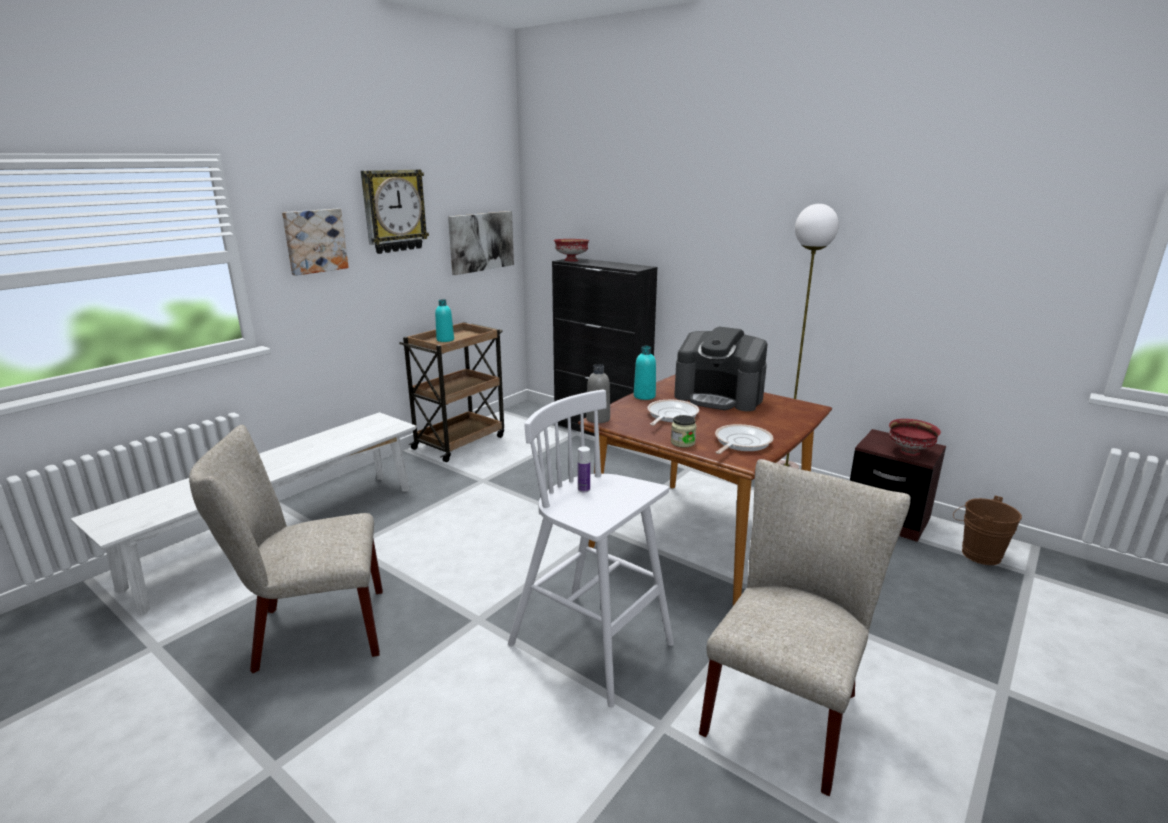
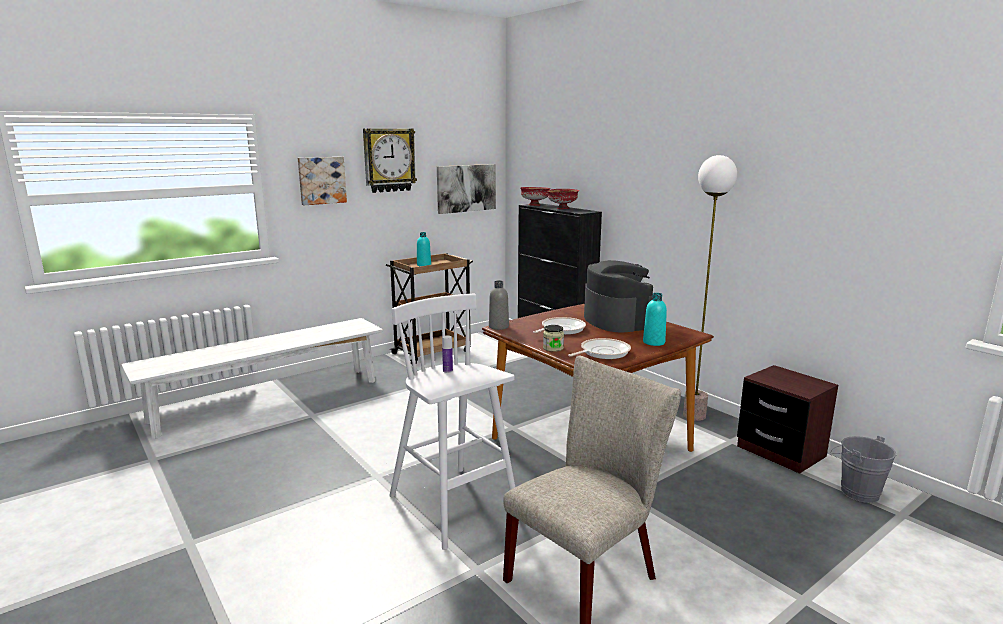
camera: 15 degrees right, 5 degrees down
beige chair [189,425,383,673] -> none
turquoise bottle [634,346,656,400] -> turquoise bottle moved to [643,293,667,346]
coffee machine [674,327,768,411] -> coffee machine turned 150 degrees counterclockwise [584,260,653,332]
red bowl [889,419,941,456] -> red bowl moved to [547,189,579,209]
brown bucket [953,496,1022,565] -> grey bucket [830,436,896,503]

